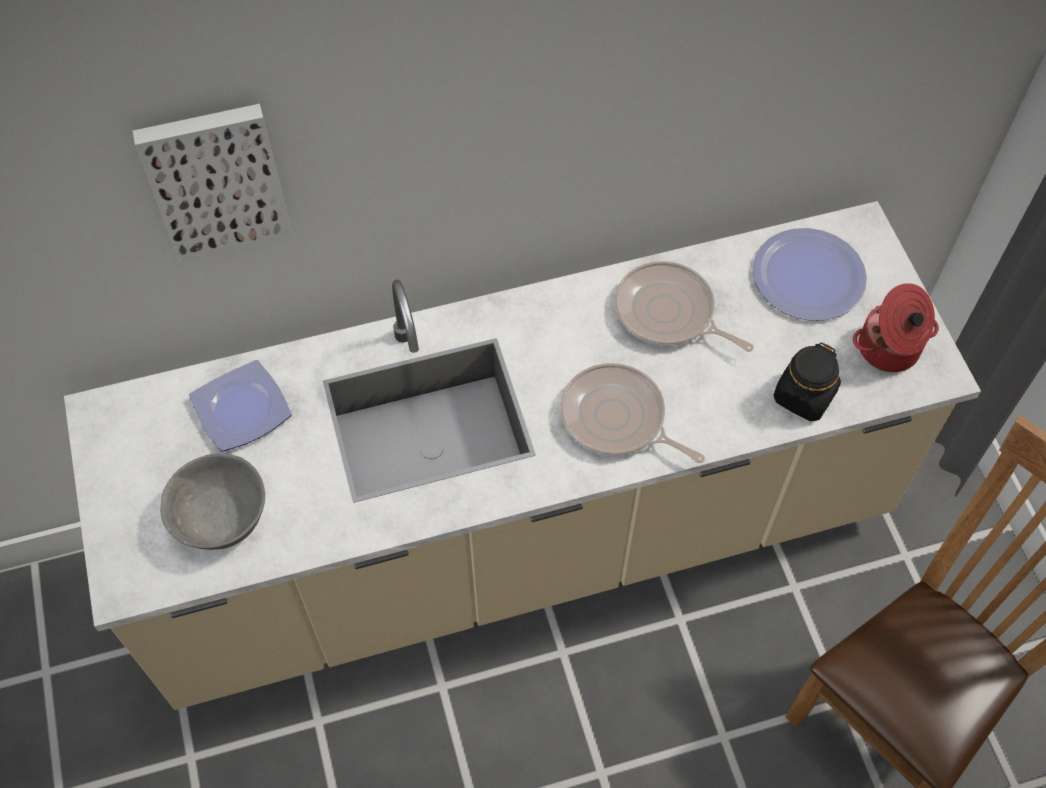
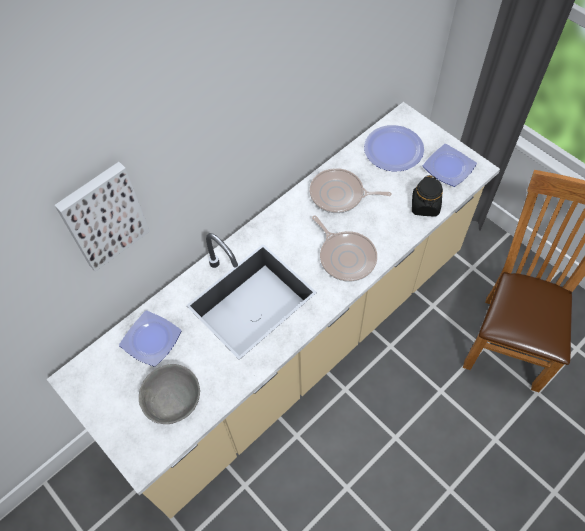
camera: 25 degrees left, 0 degrees up
frying pan [561,363,705,463] -> frying pan turned 135 degrees counterclockwise [312,215,377,282]
cooking pot [853,283,939,372] -> plate [423,144,477,187]

